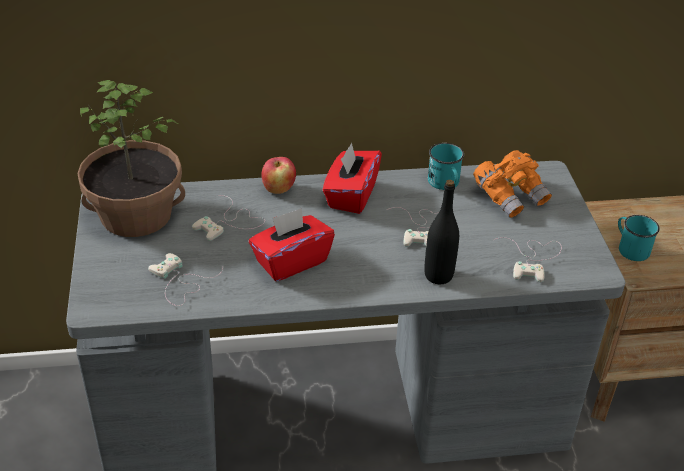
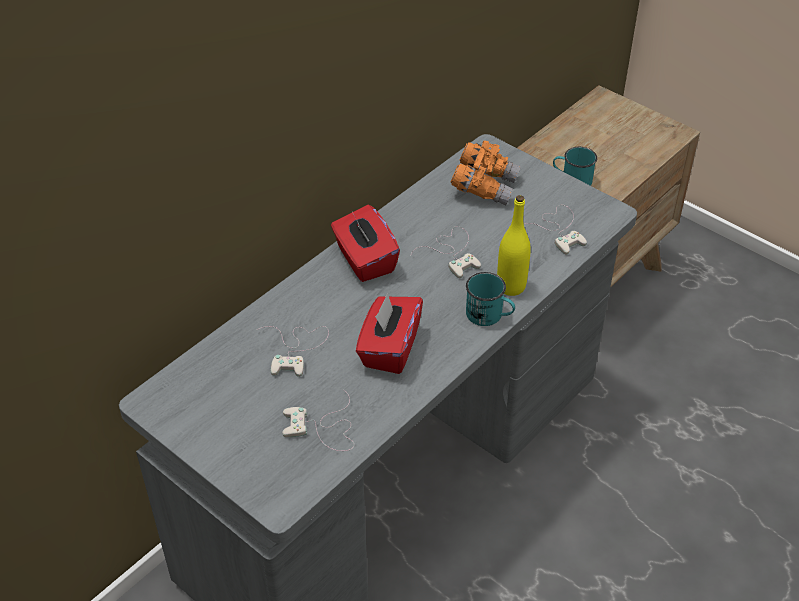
camera: 40 degrees left, 5 degrees up
potted plant [77,80,185,237] -> none
apple [261,157,296,194] -> none
black bottle [424,180,459,284] -> yellow bottle [497,195,531,296]
turquoise mug [428,143,464,190] -> turquoise mug moved to [466,272,515,326]

